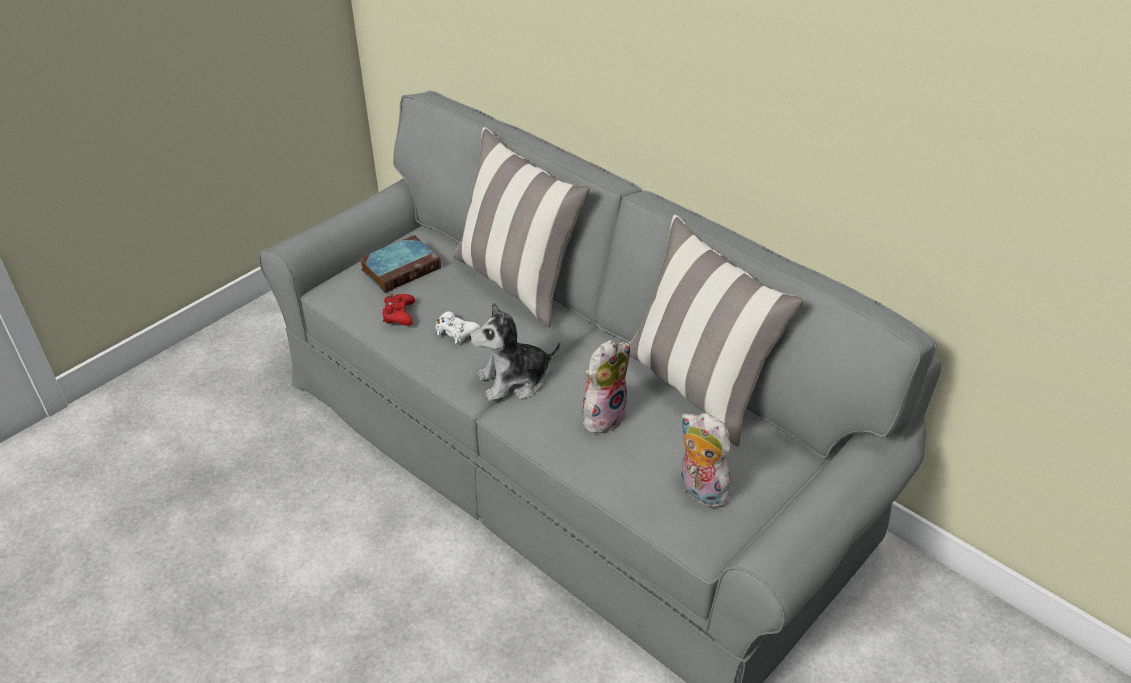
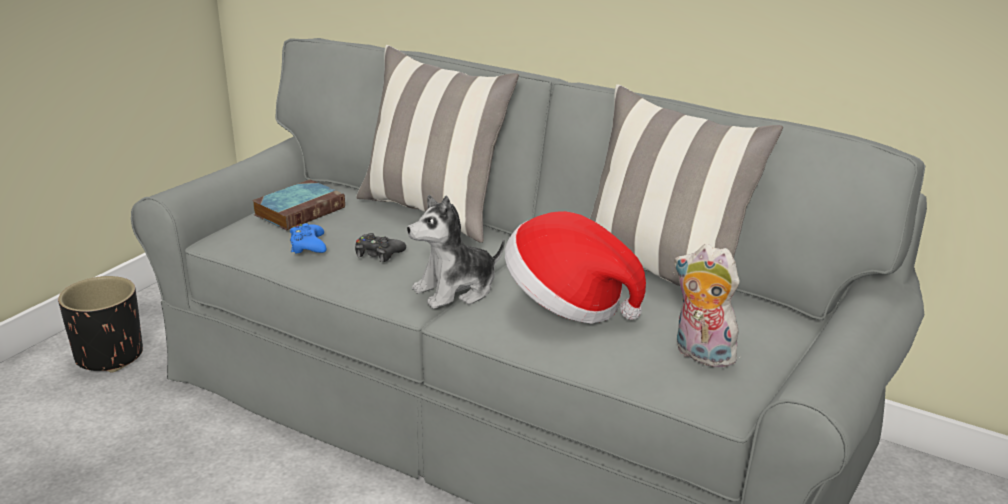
camera: 10 degrees left, 15 degrees down
red game controller [383,294,415,326] -> blue game controller [290,223,327,253]
white game controller [436,311,481,344] -> black game controller [355,233,406,262]
plush toy [582,340,630,435] -> hat [505,211,646,324]
none -> black planter [58,276,143,373]

